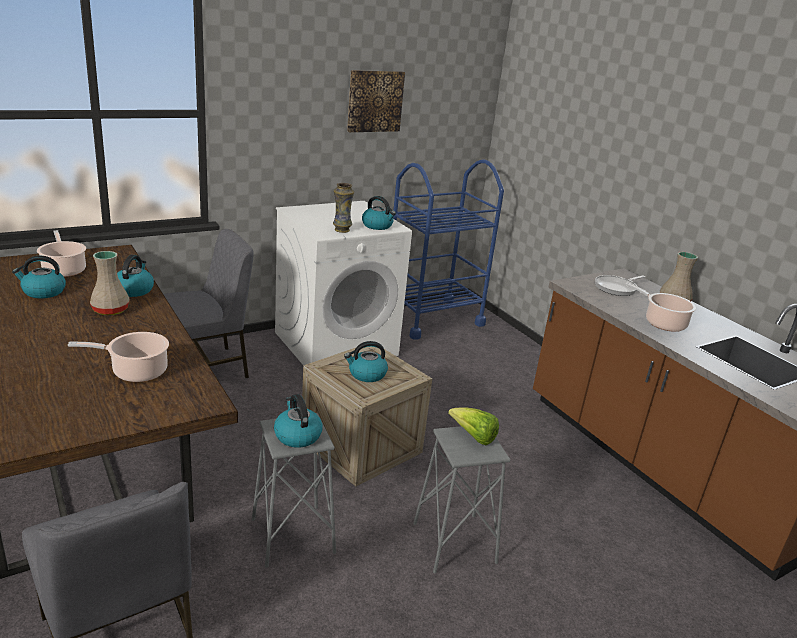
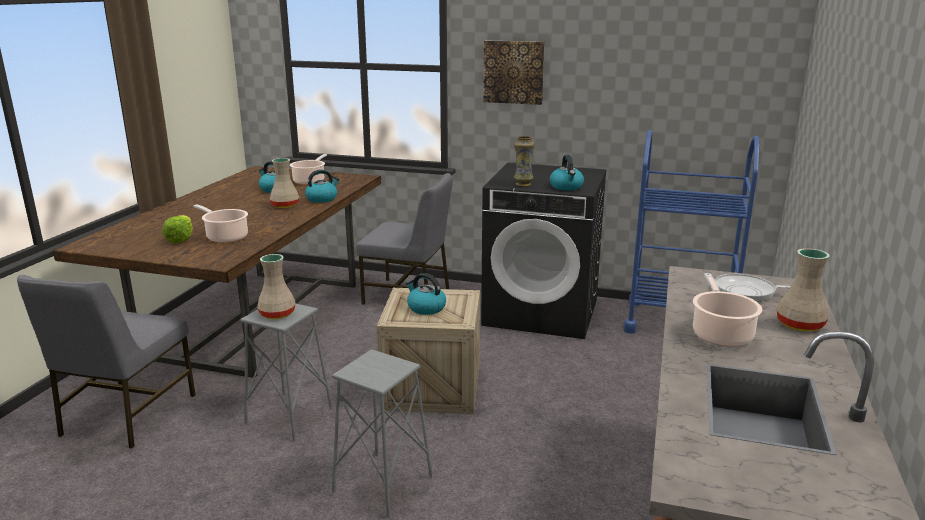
camera: 50 degrees right, 5 degrees down
kettle [274,394,323,448] -> beige vase [257,254,295,319]
white washing machine [275,201,412,365] -> black washing machine [481,163,607,339]
picture [347,70,405,132] -> picture moved to [483,40,545,105]
lettuce [448,407,499,445] -> lettuce moved to [162,215,193,244]

